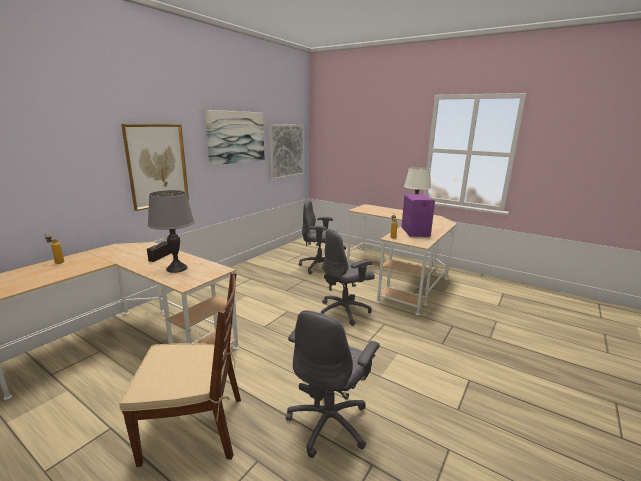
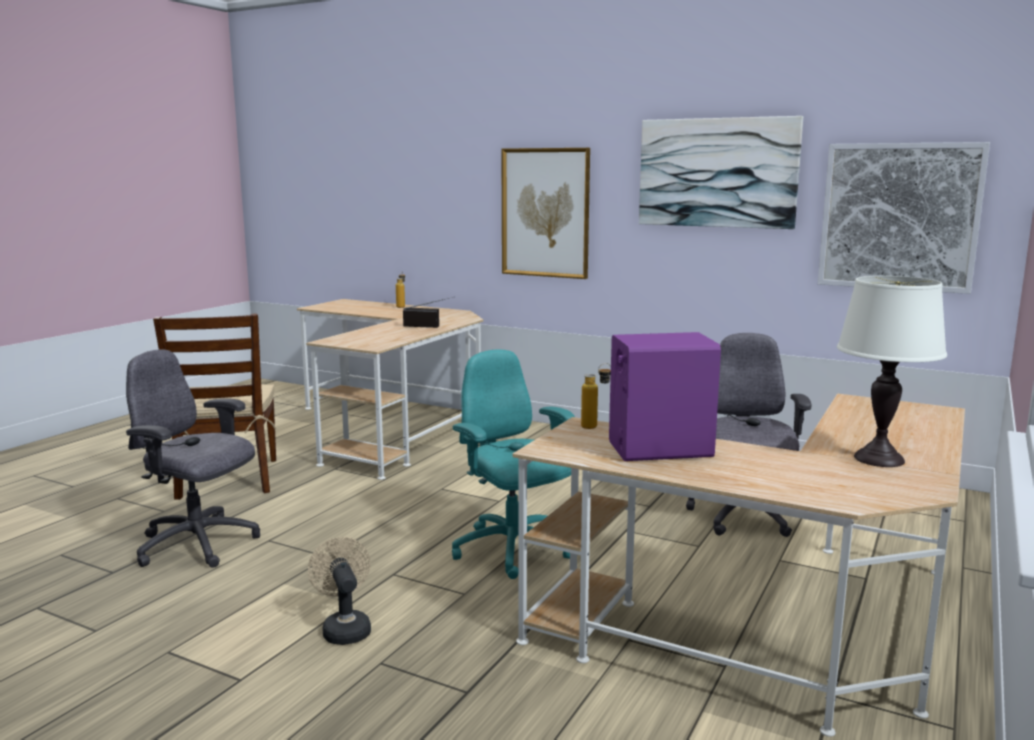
camera: 85 degrees right, 5 degrees down
grey table lamp [147,190,195,273] -> none
grey office chair [321,229,375,326] -> turquoise office chair [452,350,575,579]
none -> beige fan [308,537,371,645]

